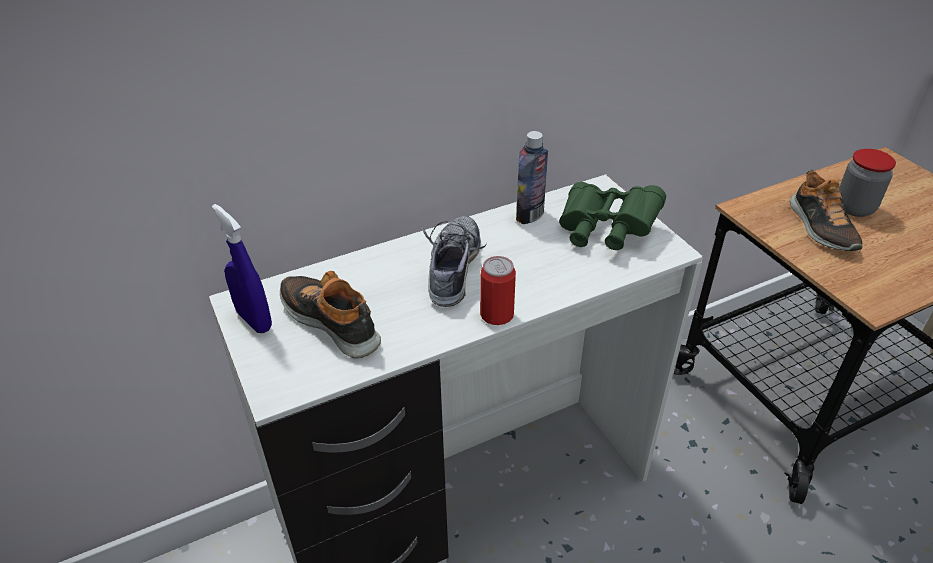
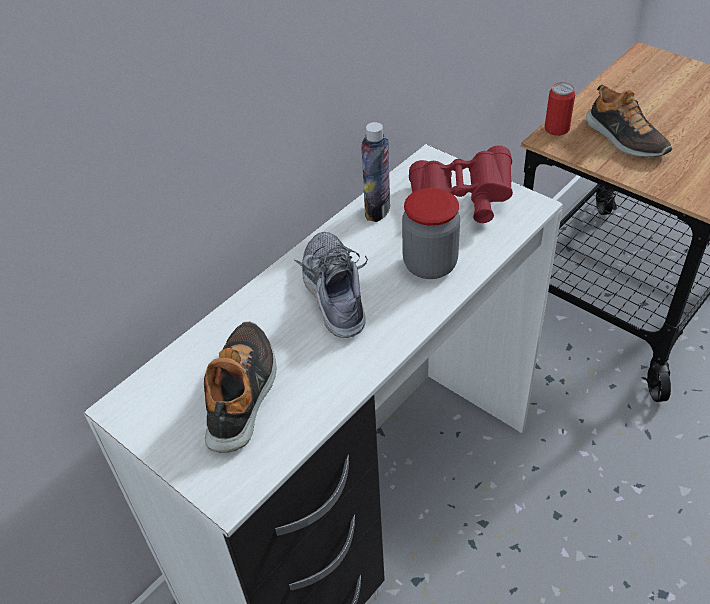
camera: 20 degrees left, 5 degrees up
blue spray bottle [212,204,272,333] -> none
shoe [280,271,381,358] -> shoe turned 75 degrees clockwise [204,321,276,453]
can [480,256,516,325] -> can moved to [545,82,575,136]
green binoculars [559,182,666,250] -> red binoculars [409,145,513,223]
jar [839,149,896,217] -> jar moved to [402,188,460,279]

